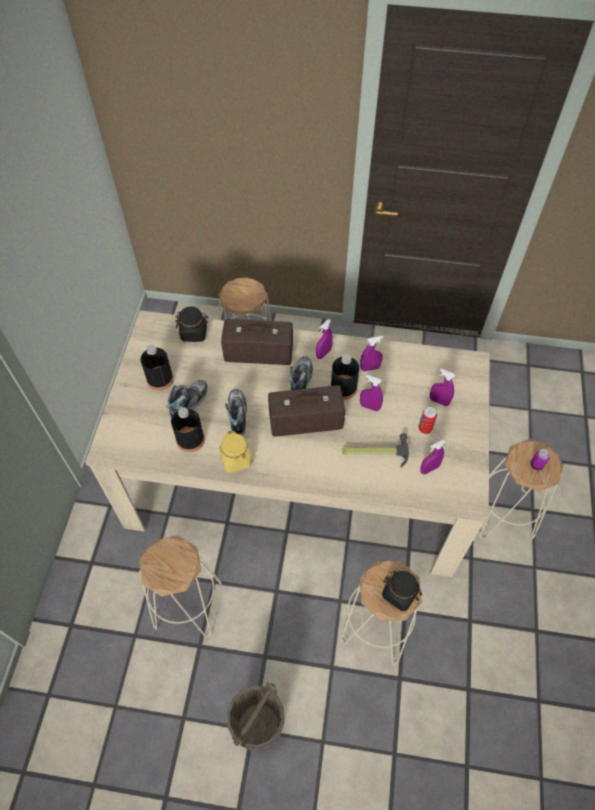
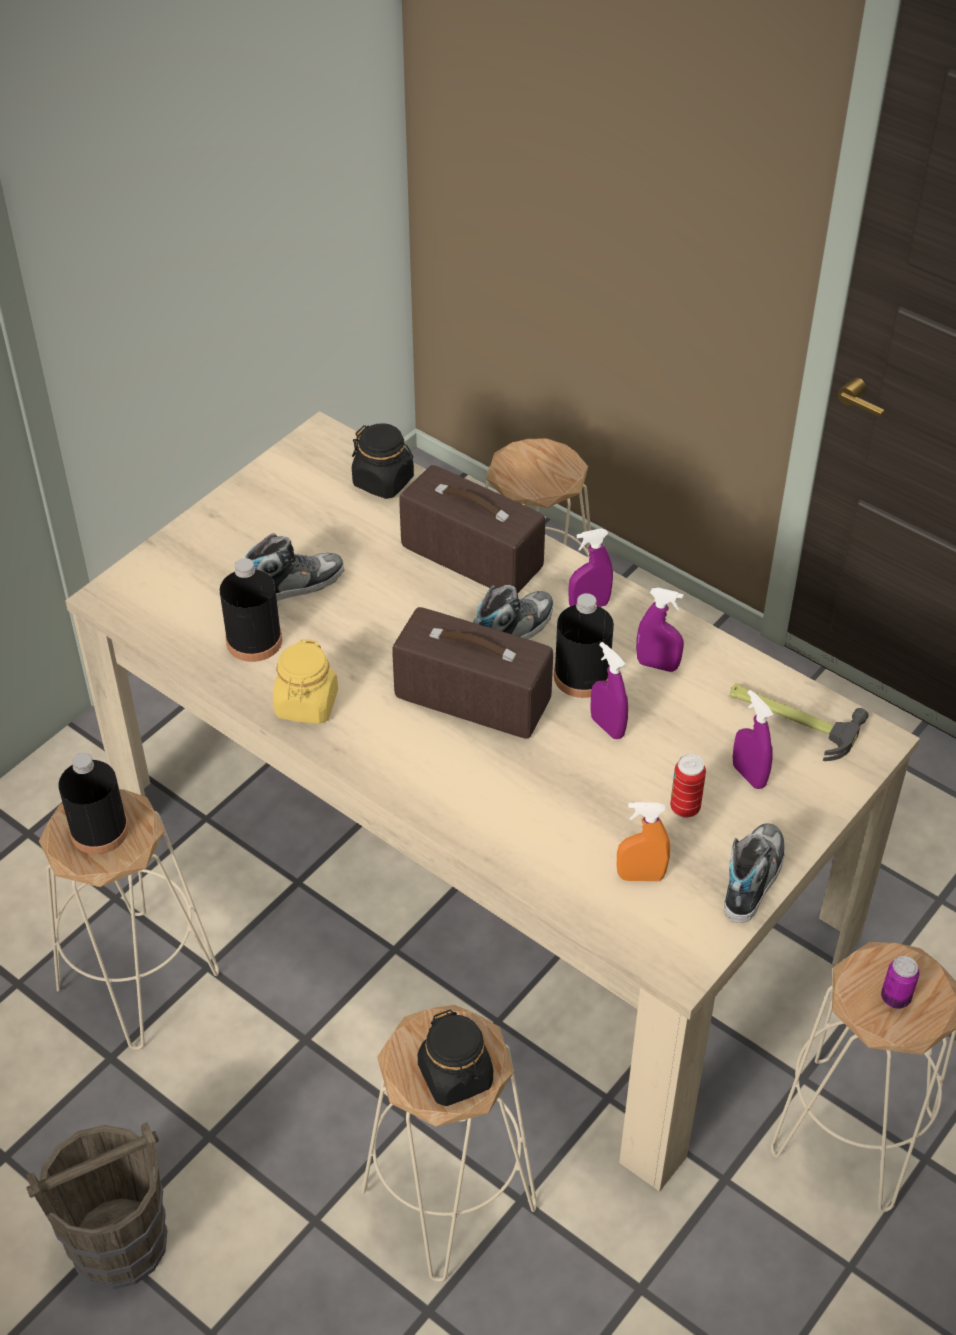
camera: 30 degrees right, 10 degrees down
black bottle [140,345,174,391] -> black bottle moved to [59,753,129,854]
shoe [225,389,247,436] -> shoe moved to [724,823,785,923]
hammer [342,433,409,468] -> hammer moved to [730,684,869,761]
purple spray bottle [420,440,446,475] -> orange spray bottle [617,802,670,881]

